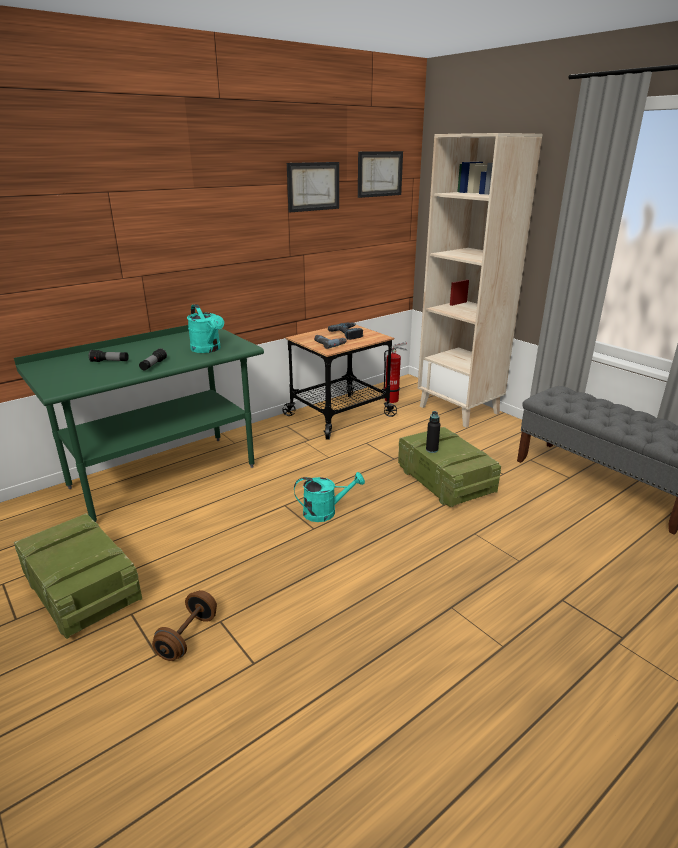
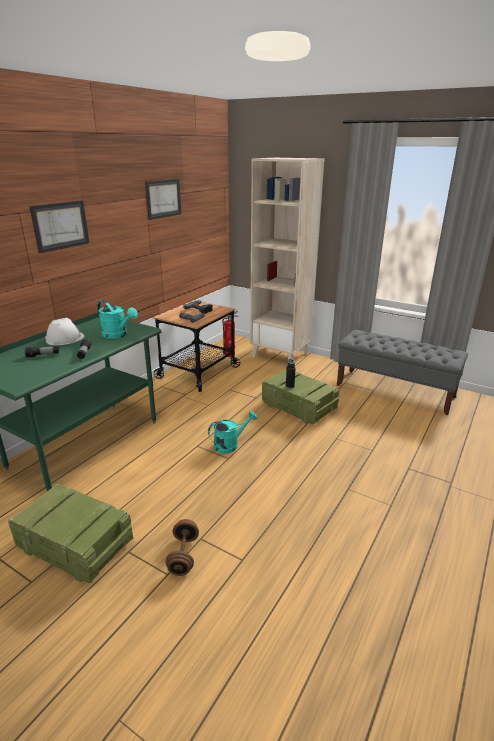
camera: 20 degrees left, 0 degrees up
picture [358,151,403,198] -> picture moved to [29,200,89,253]
none -> white hard hat [45,318,84,345]

